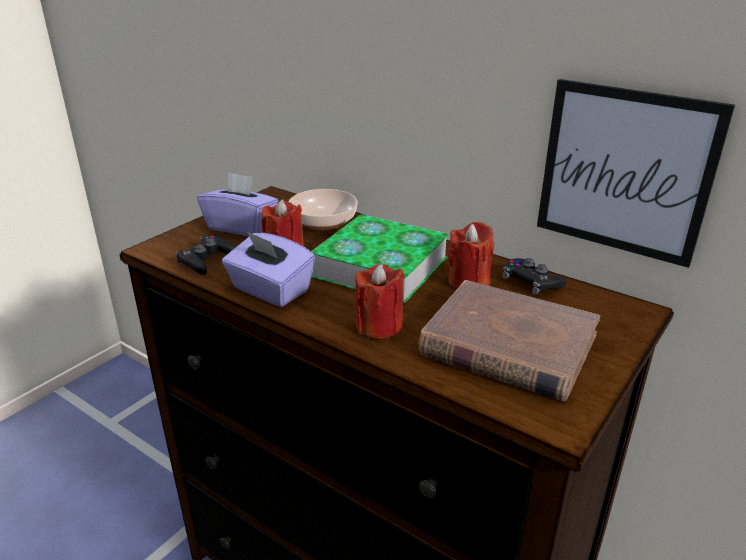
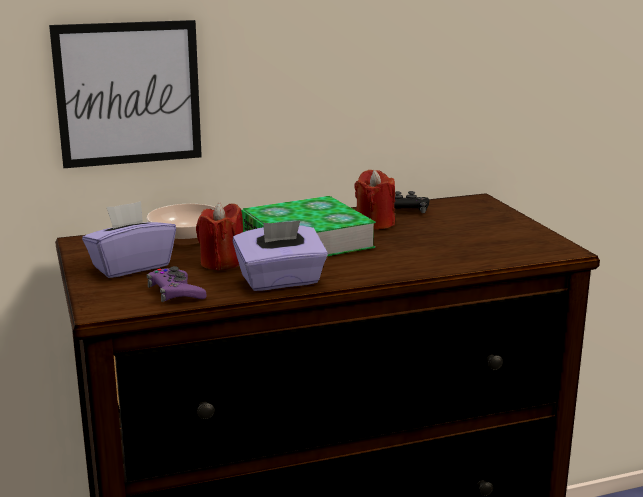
camera: 55 degrees left, 10 degrees down
black game controller [175,236,235,275] -> purple game controller [147,266,206,302]
red candle [356,264,404,339] -> none
brown book [418,280,600,401] -> none
picture [537,79,735,268] -> picture moved to [49,20,202,168]

